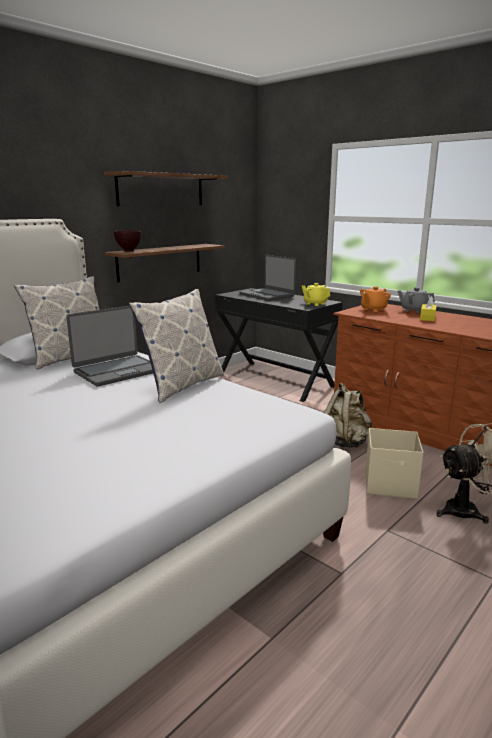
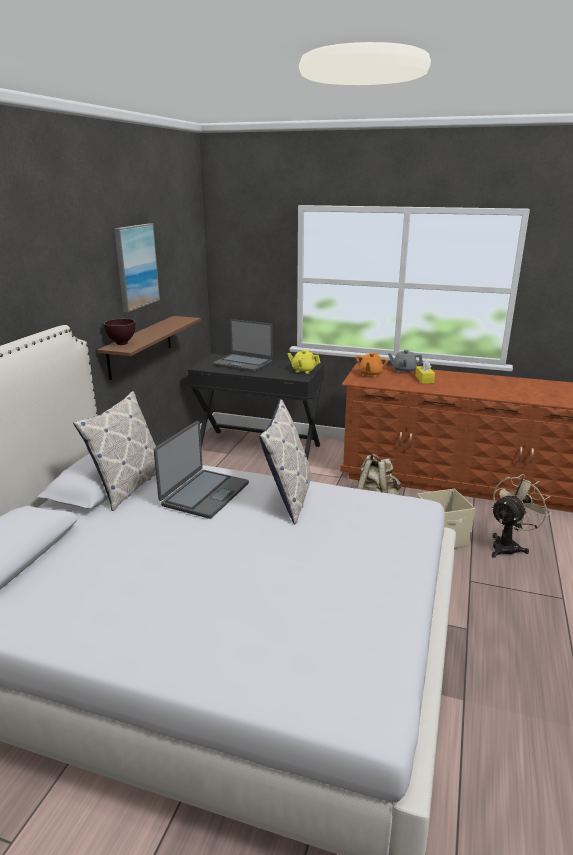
camera: 25 degrees left, 5 degrees up
brown shelf [104,171,228,206] -> picture [114,223,160,312]

